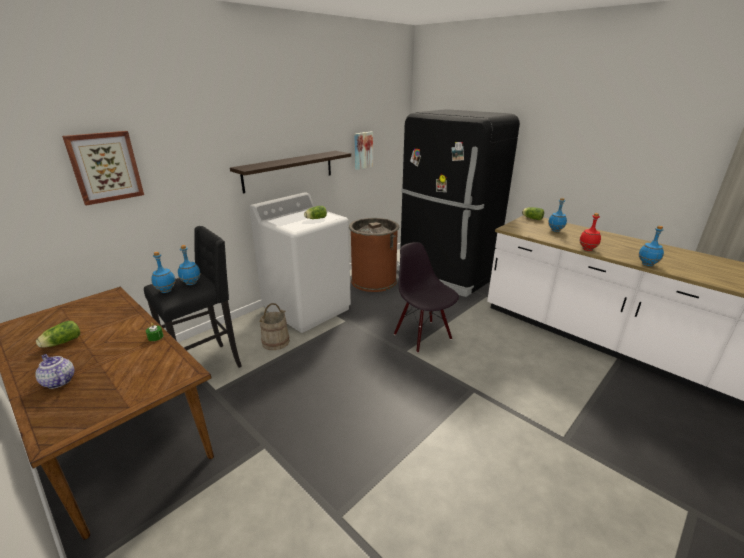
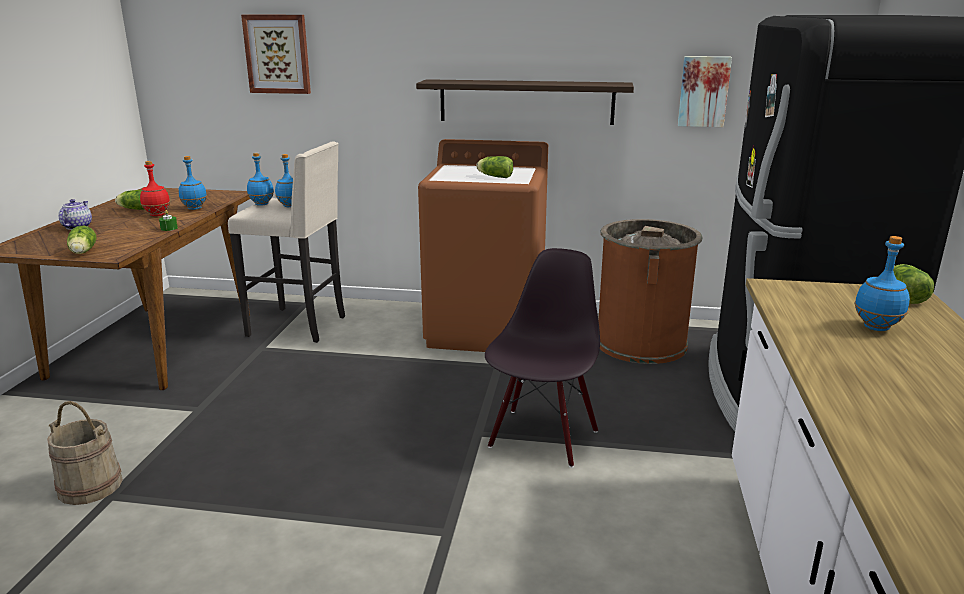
camera: 55 degrees right, 5 degrees down
black stool [144,226,242,368] -> beige stool [228,141,345,343]
white washing machine [249,192,351,333] -> brown washing machine [418,139,548,352]
beige bucket [259,303,290,350] -> beige bucket moved to [47,401,123,505]
red bottle [579,213,601,251] -> red bottle moved to [140,161,170,216]
blue bottle [638,226,664,266] -> blue bottle moved to [178,156,207,210]
none -> lettuce [67,226,97,254]

